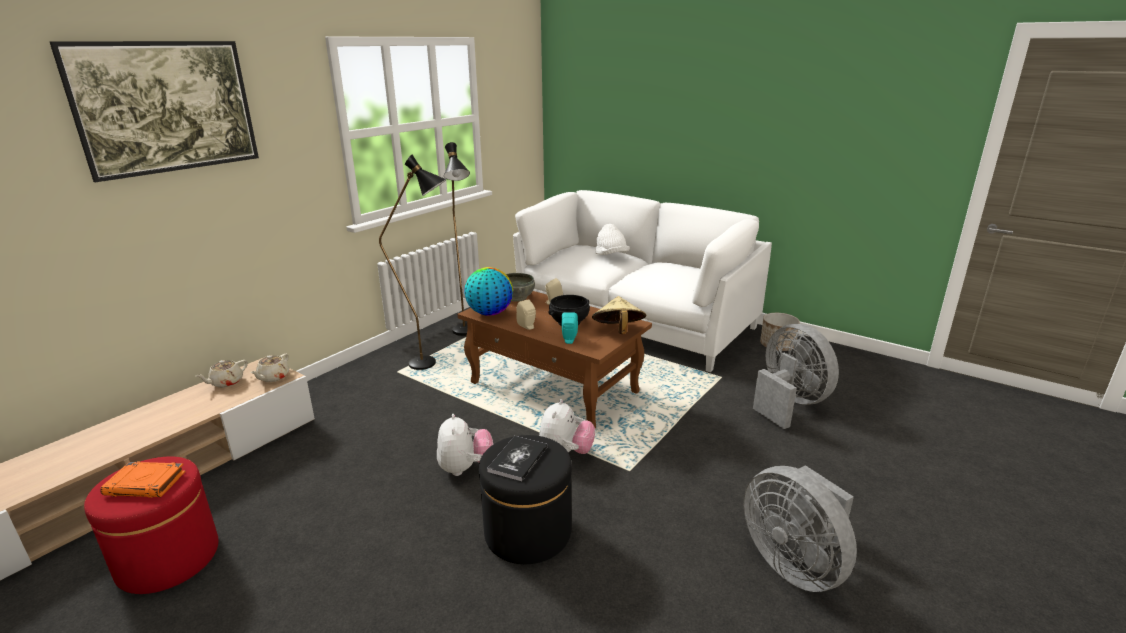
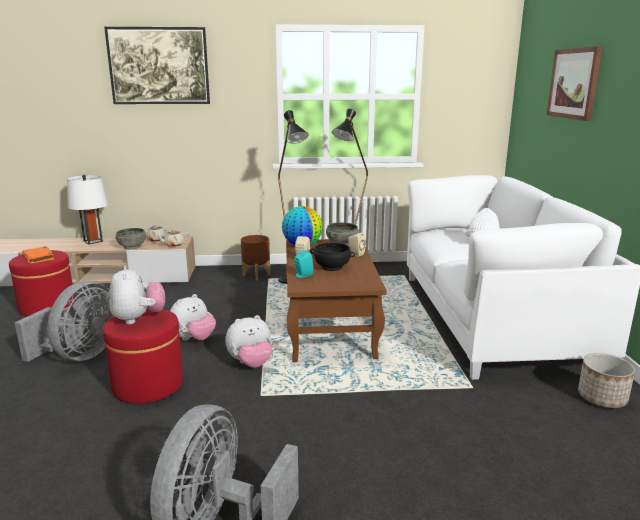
camera: 50 degrees right, 5 degrees down
black ottoman [479,435,572,564] -> red ottoman [103,308,183,404]
book [487,436,548,481] -> plush toy [109,265,165,324]
beige hat [592,296,647,334] -> none
grey fan [753,324,839,429] -> grey fan moved to [15,281,114,362]
none -> white table lamp [67,174,108,244]
none -> grey bowl [116,228,146,249]
none -> brown planter [241,235,270,281]
none -> picture [547,46,603,121]

